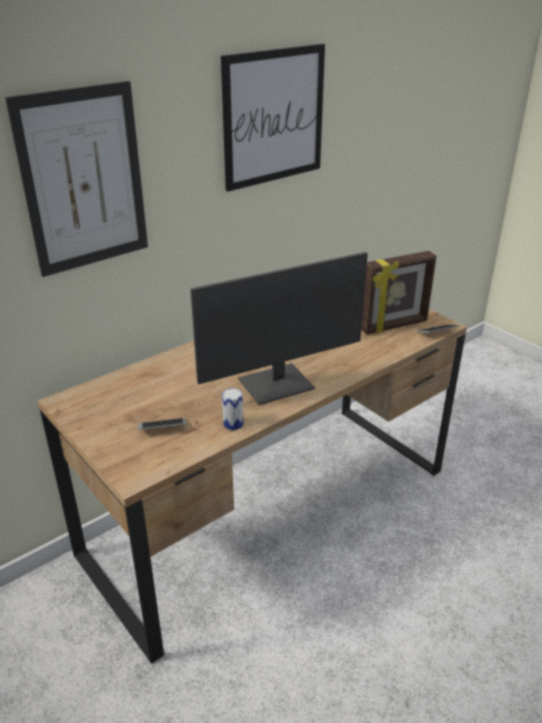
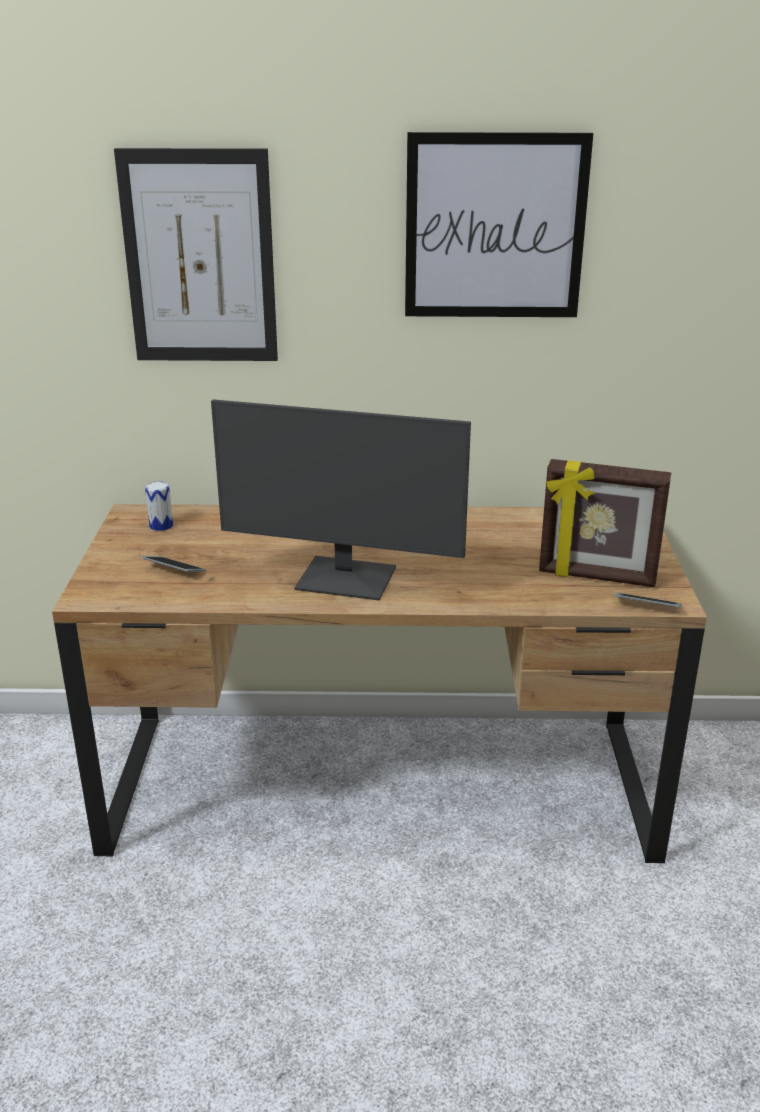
camera: 40 degrees right, 5 degrees down
can [222,388,243,430] -> can moved to [145,481,173,531]

